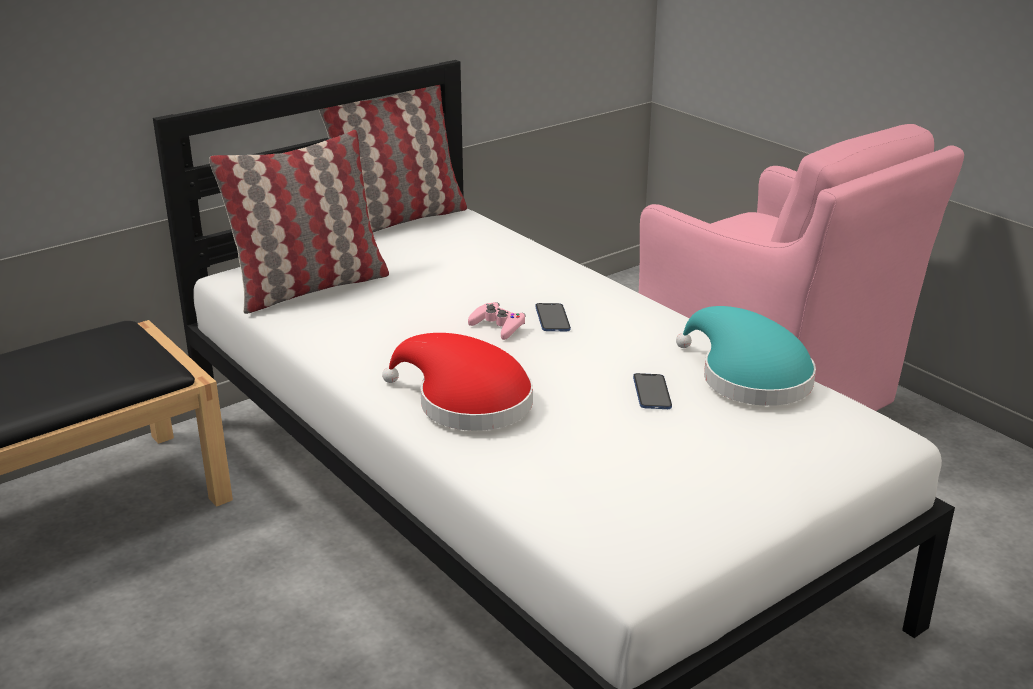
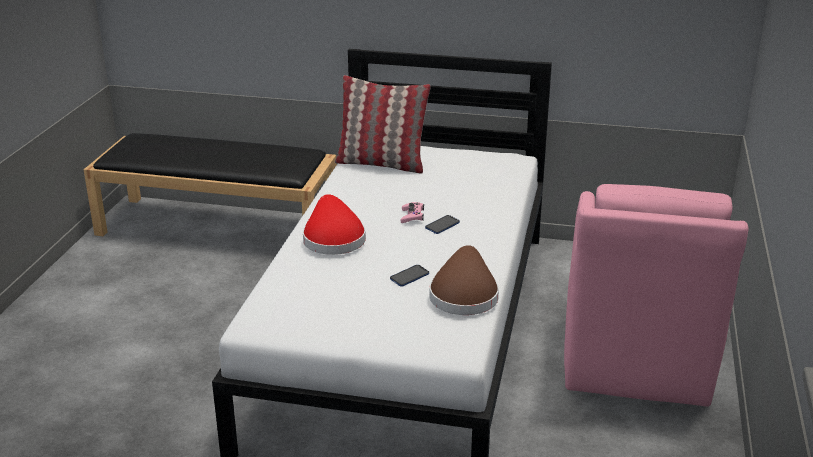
camera: 50 degrees right, 0 degrees up
pillow [319,85,467,232] -> none
turquoise hat [676,306,816,406] -> brown hat [429,245,499,315]

